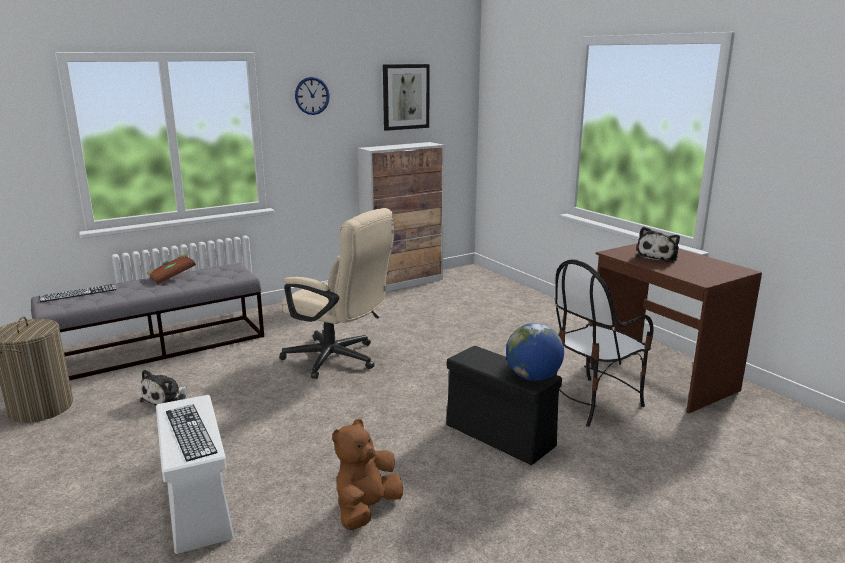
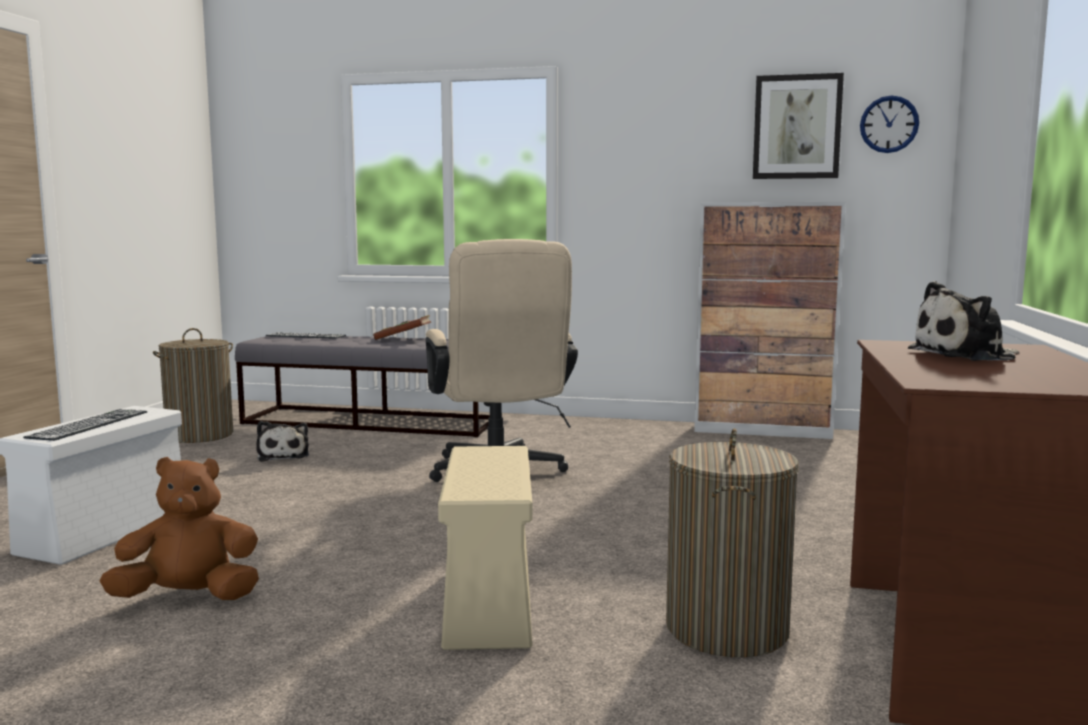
camera: 45 degrees right, 10 degrees down
plush toy [140,369,187,406] -> plush toy turned 90 degrees counterclockwise [256,421,309,462]
wall clock [295,77,330,115] -> wall clock moved to [860,95,919,153]
black storage box [446,345,562,465] -> beige storage box [438,446,532,650]
globe [506,323,564,381] -> none
chair [555,259,653,427] -> laundry basket [666,428,799,657]

